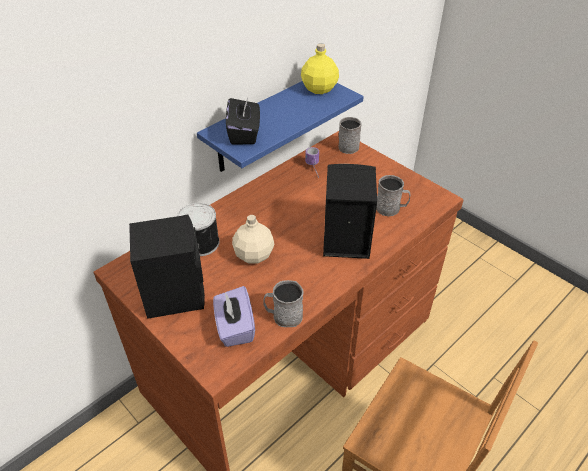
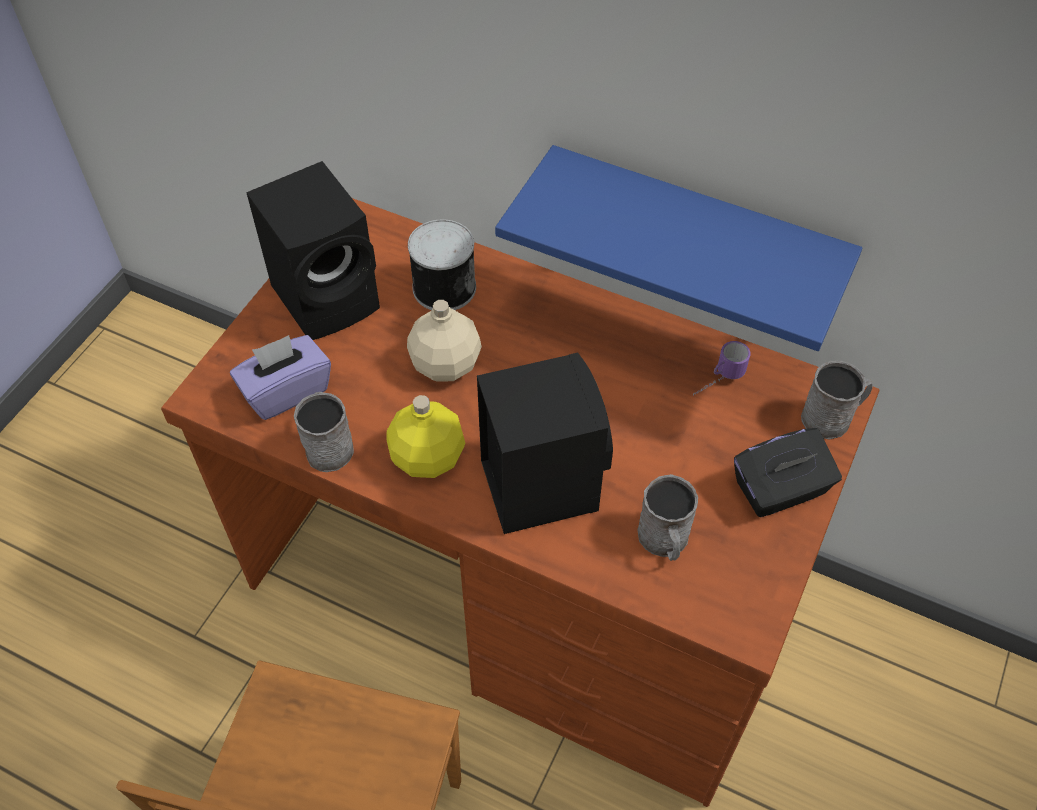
camera: 70 degrees right, 10 degrees up
black tissue box [226,97,260,145] -> black tissue box moved to [734,428,842,517]
yellow bottle [301,43,339,94] -> yellow bottle moved to [386,395,465,478]

